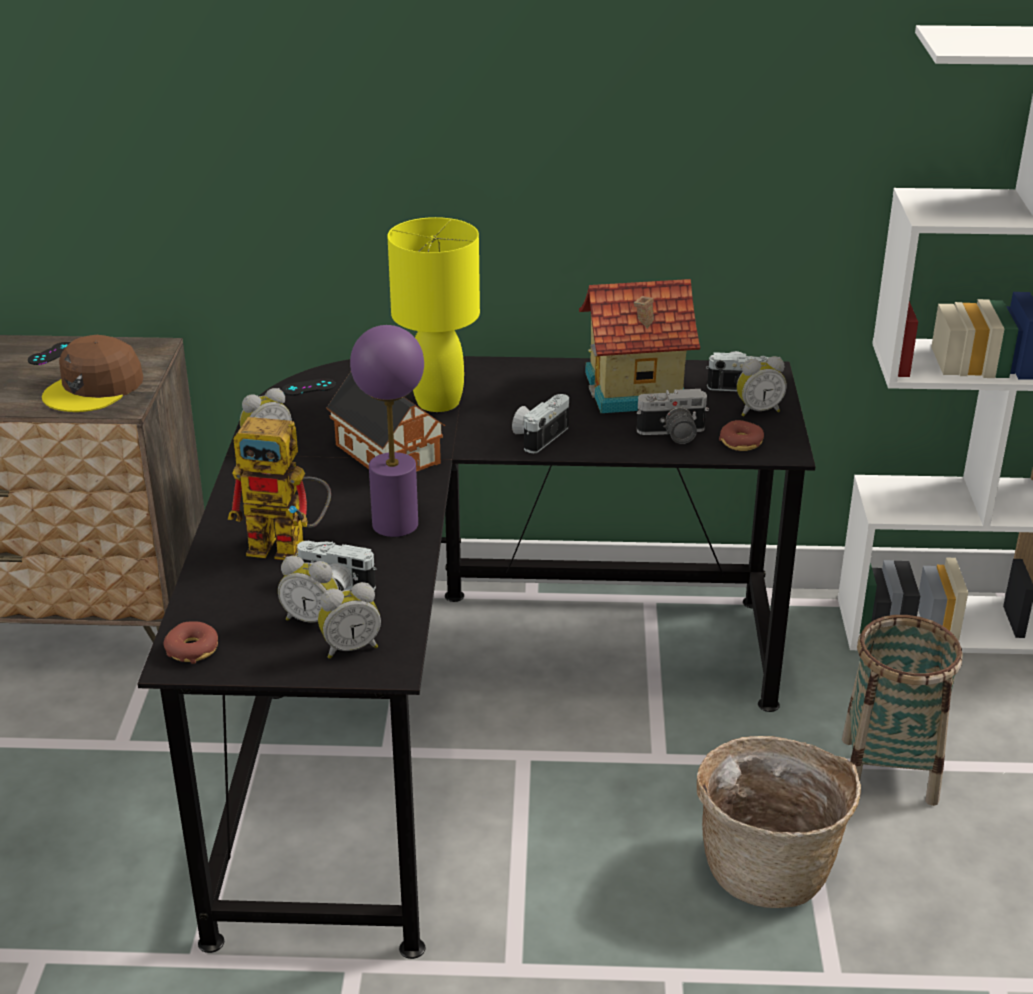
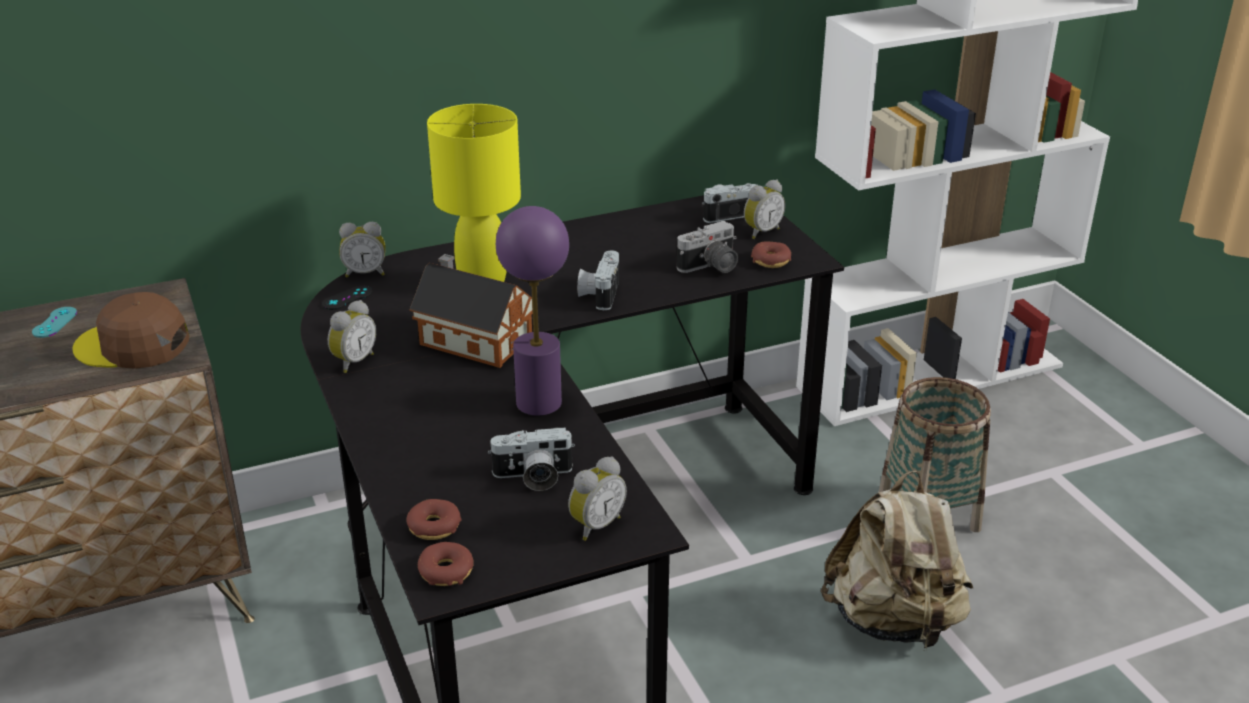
camera: 25 degrees left, 0 degrees up
black game controller [28,342,71,365] -> turquoise game controller [32,307,77,338]
brown cap [42,335,143,412] -> brown cap turned 90 degrees clockwise [72,292,190,369]
toy robot [228,417,331,560] -> none
alarm clock [278,556,339,623] -> alarm clock moved to [339,222,386,277]
toy house [579,279,700,413] -> none
basket [697,736,861,908] -> beige backpack [820,471,973,651]
none -> donut [406,499,462,540]

